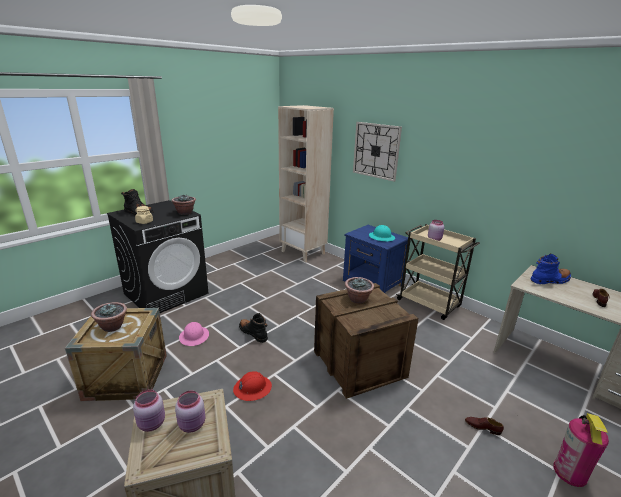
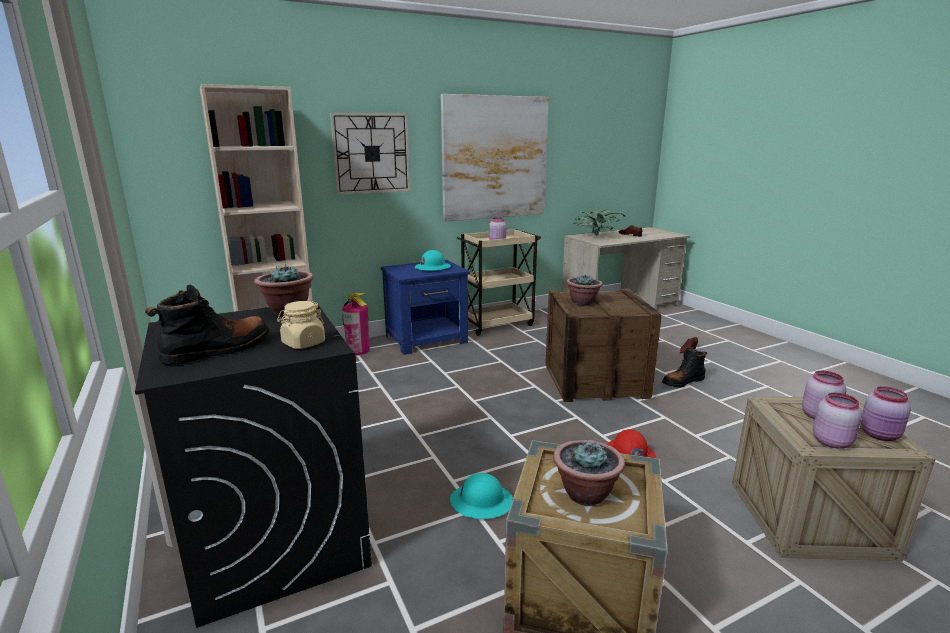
camera: 70 degrees left, 5 degrees down
pink hard hat [179,322,209,346] -> turquoise hard hat [450,473,513,519]
black boot [239,313,268,343] -> black boot moved to [662,348,707,388]
blue boot [531,254,571,284] -> potted plant [573,210,626,236]
fire extinguisher [553,413,609,487] -> fire extinguisher moved to [342,293,370,355]
none -> picture [441,94,549,222]
none -> pink jar [860,386,911,441]

